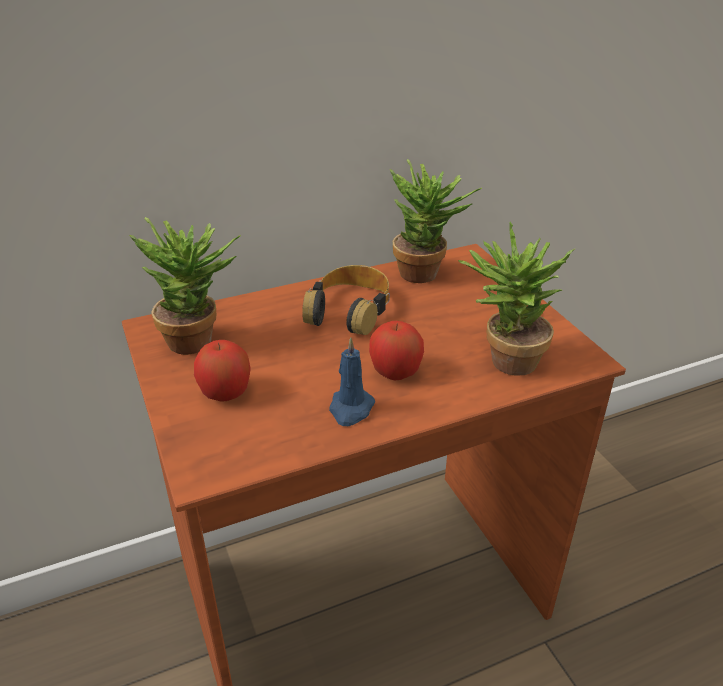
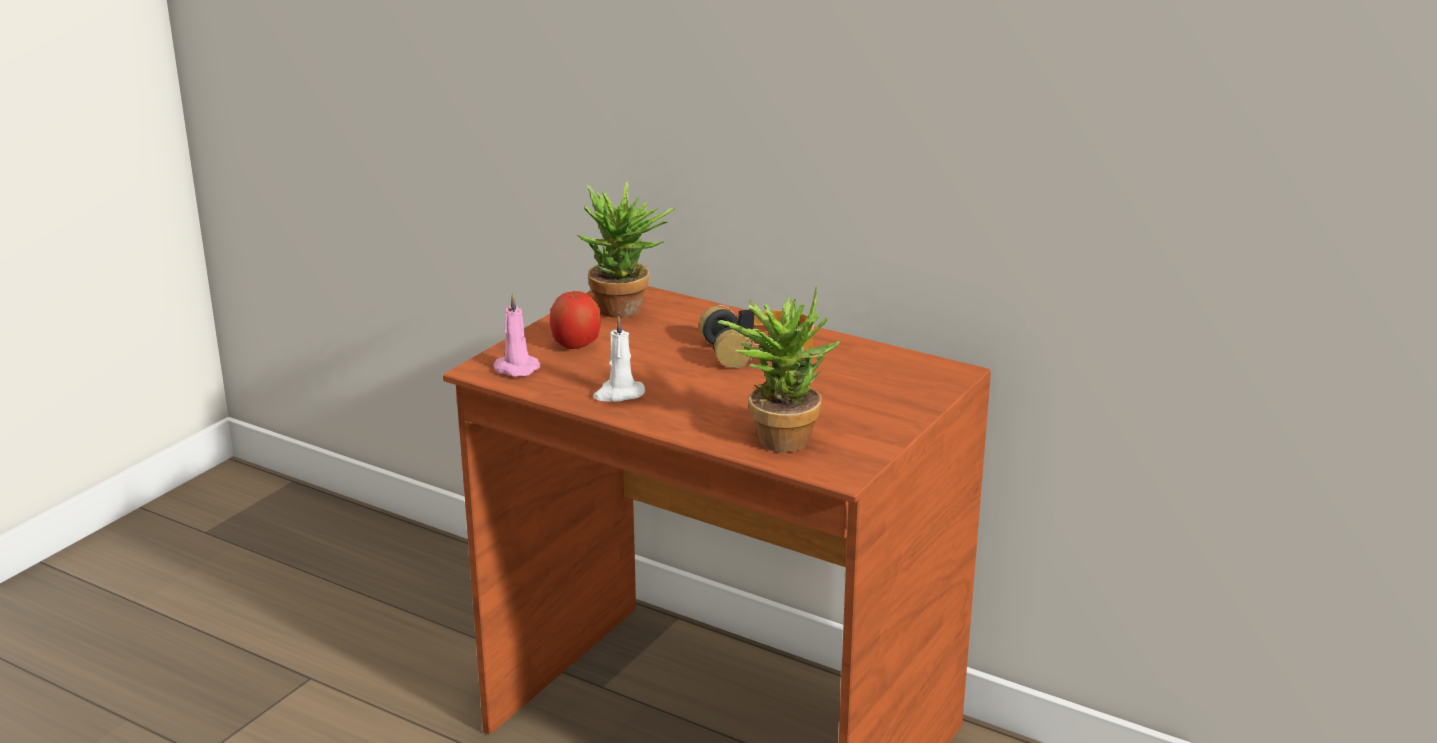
camera: 55 degrees right, 10 degrees down
blue candle [329,337,375,426] -> white candle [593,316,645,402]
apple [369,321,424,381] -> none
potted plant [390,159,482,283] -> none
none -> pink candle [494,293,540,377]

